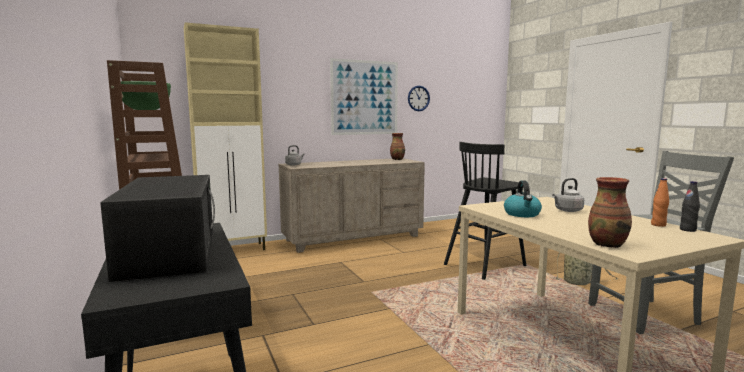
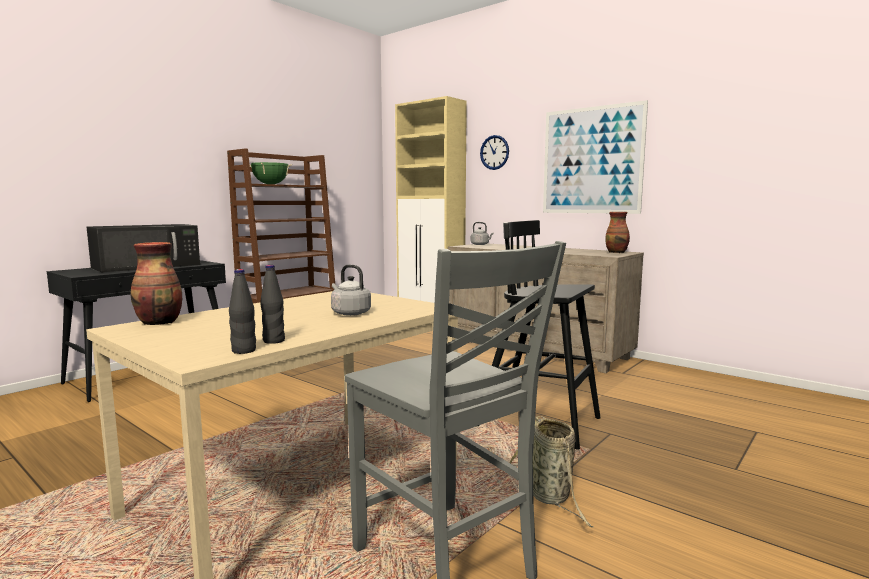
camera: 65 degrees right, 0 degrees up
wall clock [408,86,430,111] -> wall clock moved to [480,135,509,170]
kettle [504,180,542,217] -> none
orange bottle [651,178,669,227] -> black bottle [260,265,285,344]

